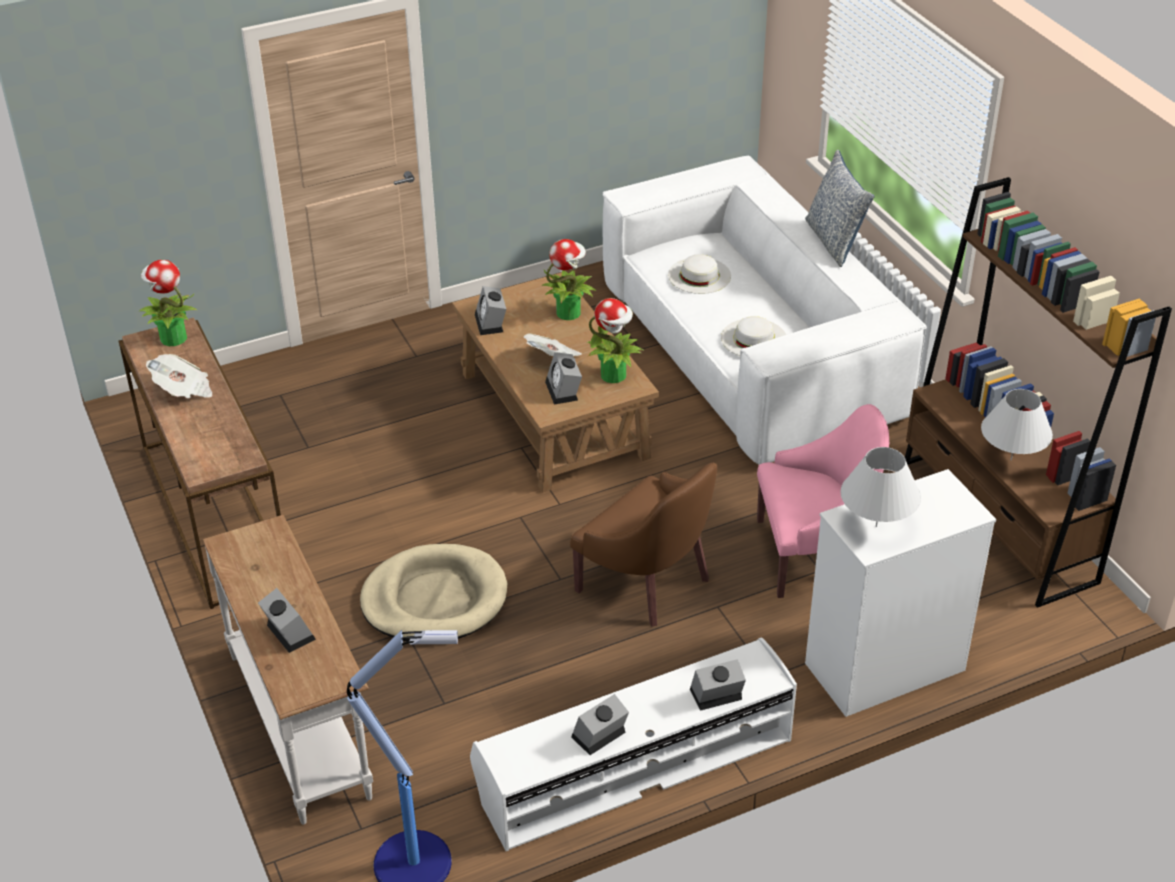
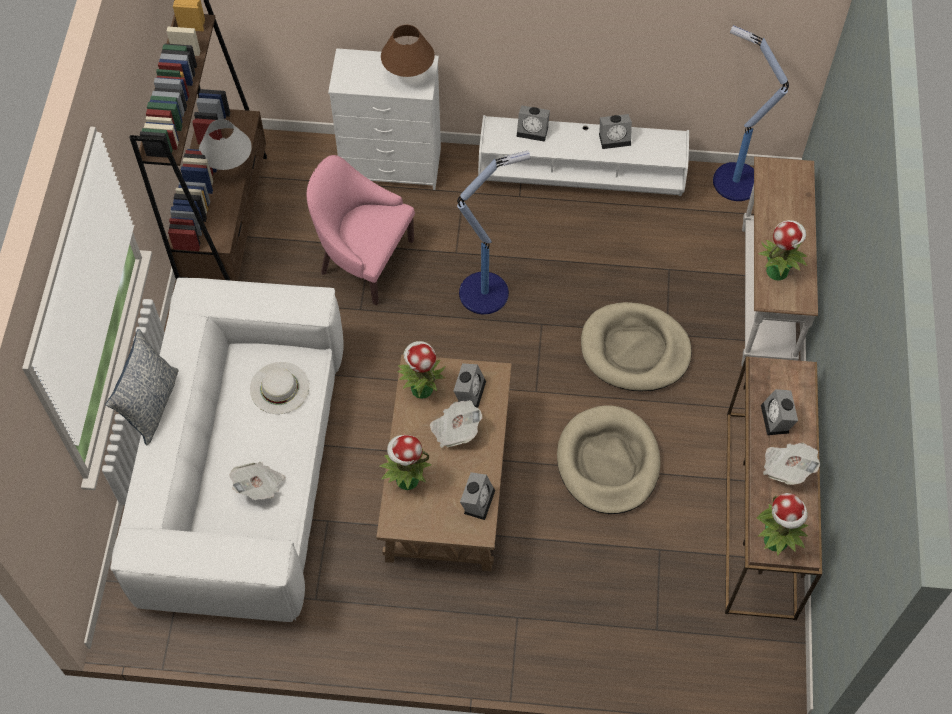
camera: 150 degrees left, 20 degrees up
alarm clock [258,588,316,653] -> alarm clock moved to [761,389,798,435]
brown armchair [570,463,717,627] -> floor lamp [457,151,530,314]
white hat [668,254,731,294] -> newspaper [229,462,285,500]
white table lamp [840,447,921,527] -> brown table lamp [381,25,435,77]
none -> beige dog bed [557,405,661,514]
none -> potted plant [758,220,807,281]

